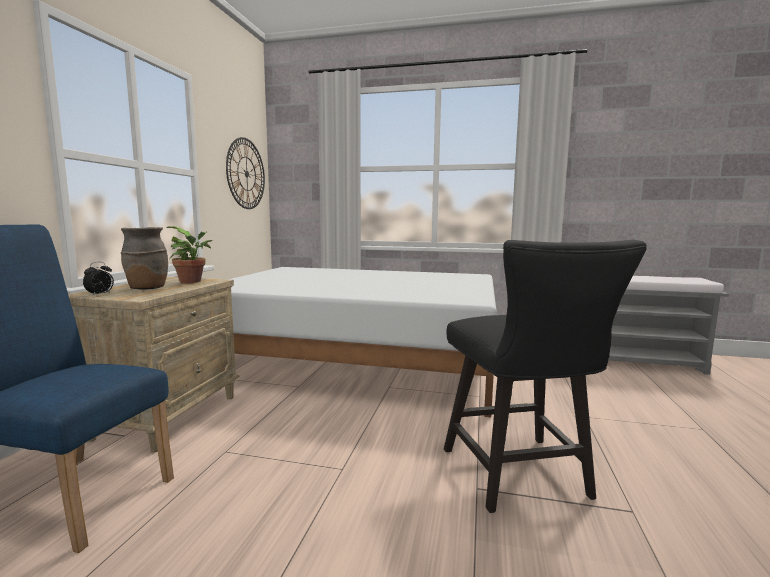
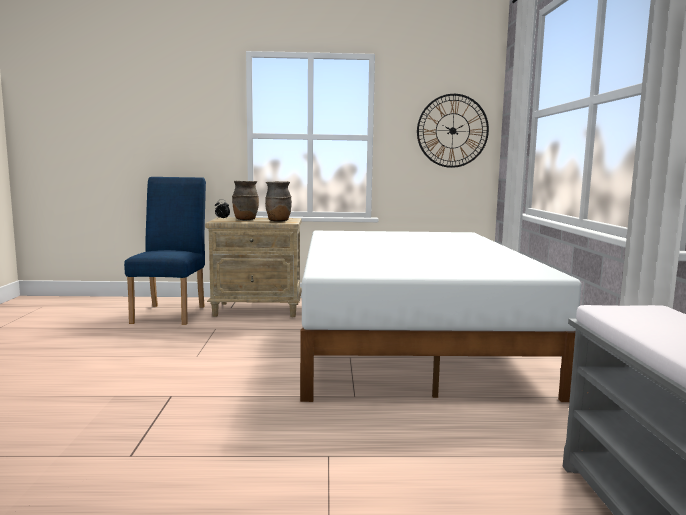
camera: 75 degrees right, 0 degrees up
potted plant [166,226,212,283] -> brown vase [265,181,292,222]
black chair [444,240,647,513] -> none

